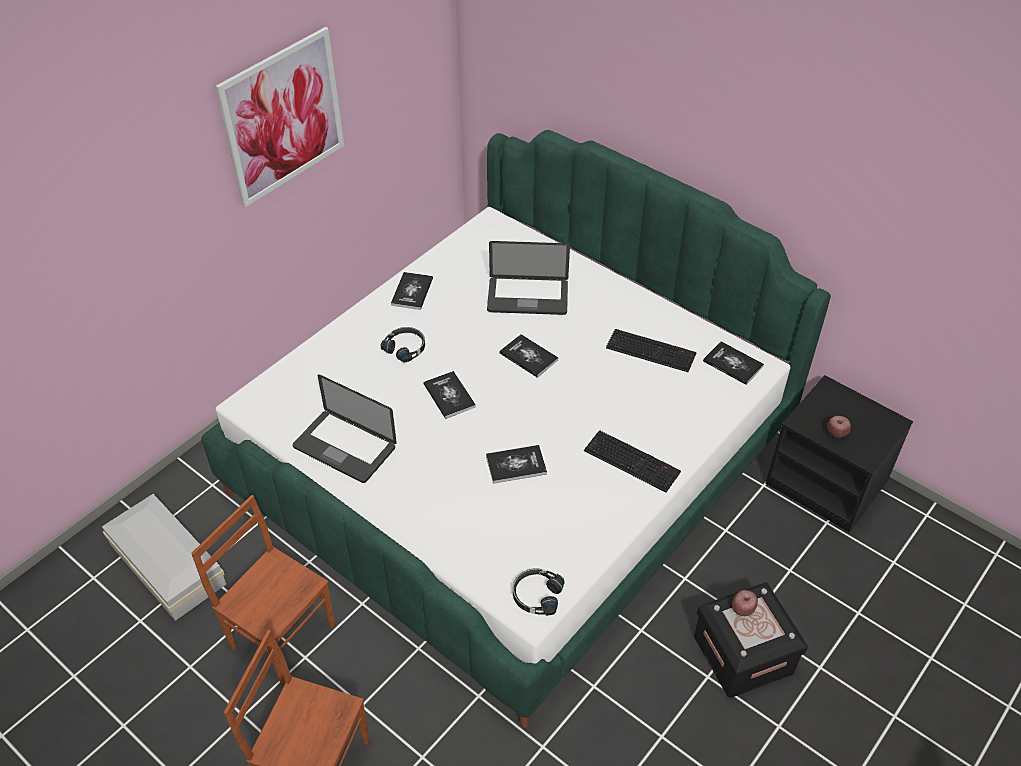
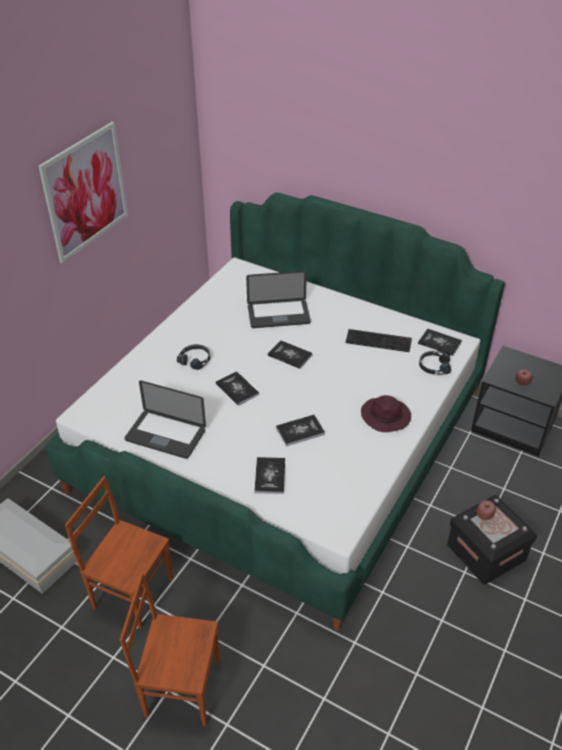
camera: 10 degrees left, 5 degrees down
book [391,272,433,310] -> book moved to [254,457,285,494]
black headphones [513,568,565,616] -> black headphones moved to [419,351,451,375]
keyboard [584,430,681,492] -> purple hat [361,395,411,432]

